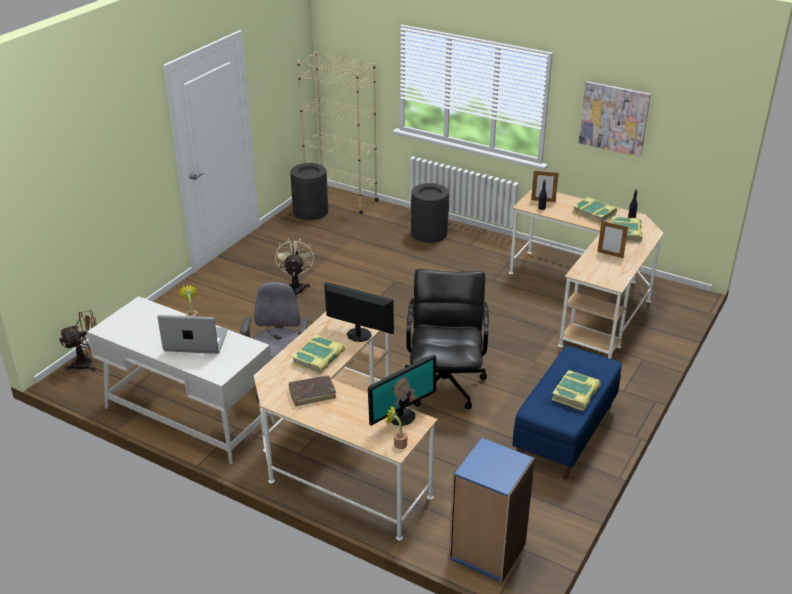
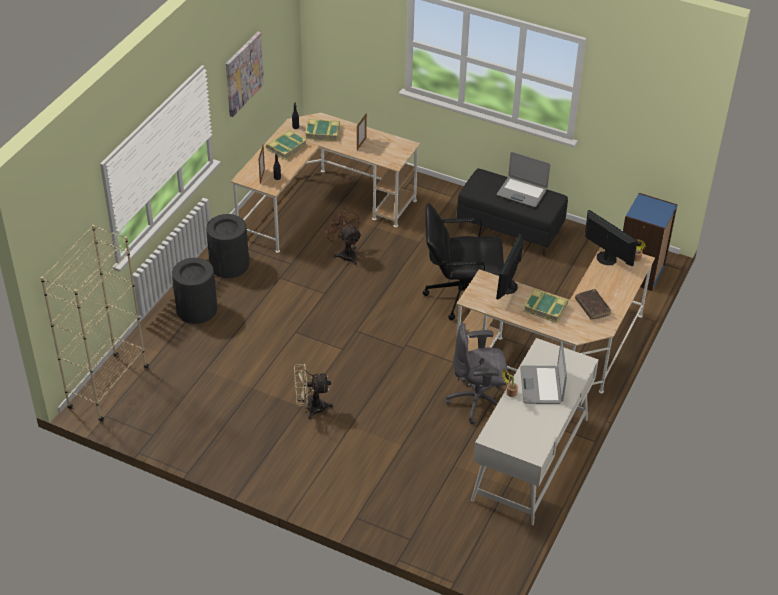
camera: 95 degrees left, 10 degrees up
brown fan [59,310,97,371] -> brown fan moved to [323,208,361,265]
black trash can [290,163,328,220] -> black trash can moved to [206,214,250,278]
blue bench [512,345,621,480] -> black bench [457,168,568,256]
book [552,370,601,411] -> laptop [497,152,550,207]

